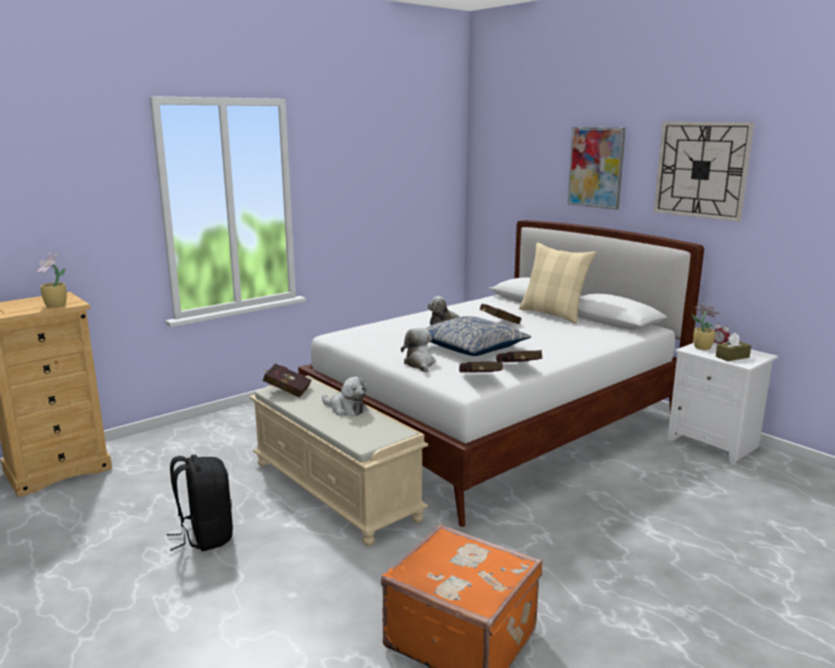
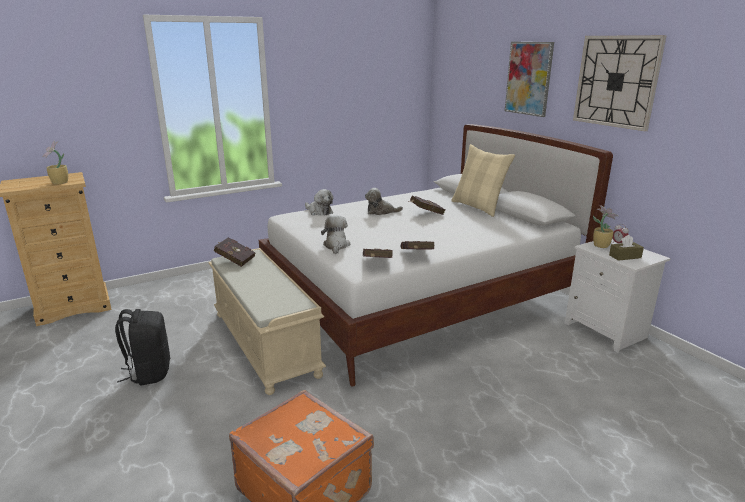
camera: 10 degrees right, 5 degrees up
plush toy [322,376,367,416] -> plush toy moved to [305,189,333,216]
pillow [424,316,531,356] -> none

